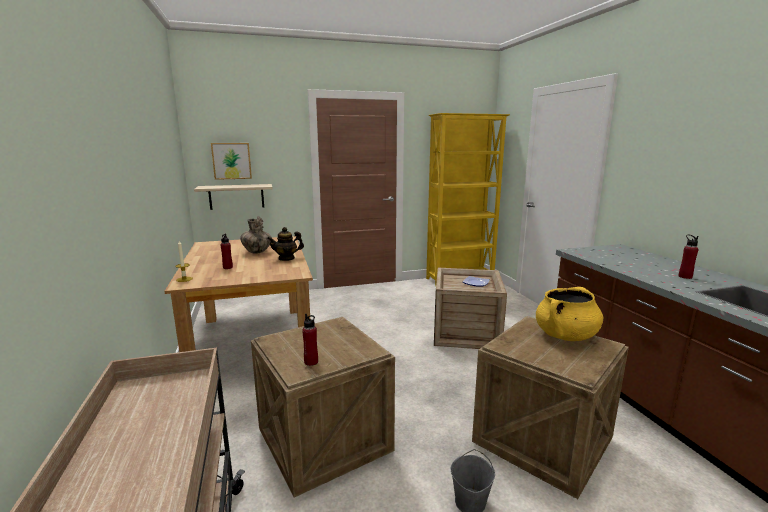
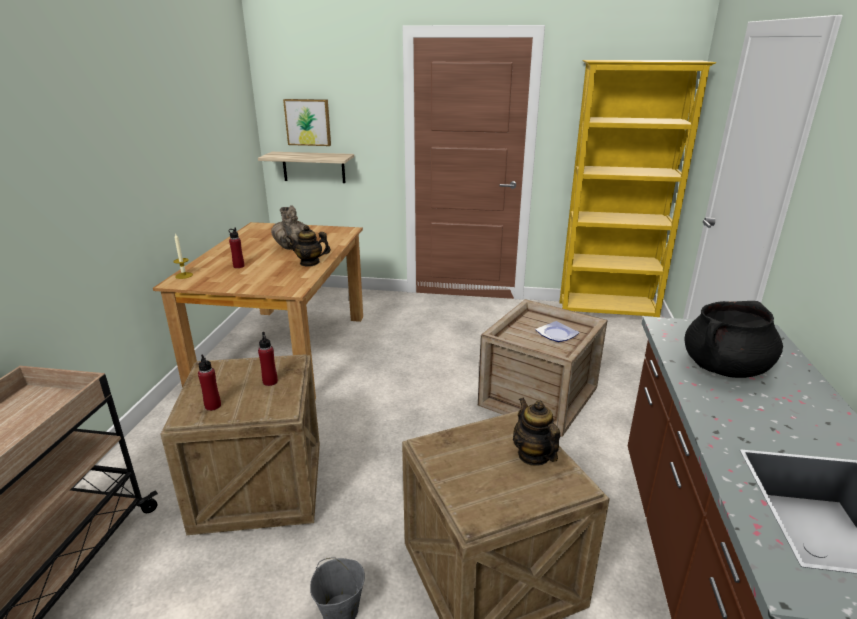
camera: 25 degrees right, 10 degrees up
yellow cooking pot [536,287,603,341] -> teapot [513,398,560,466]
red bottle [679,234,699,279] -> red bottle moved to [258,332,278,386]
none -> black cooking pot [684,301,783,378]

